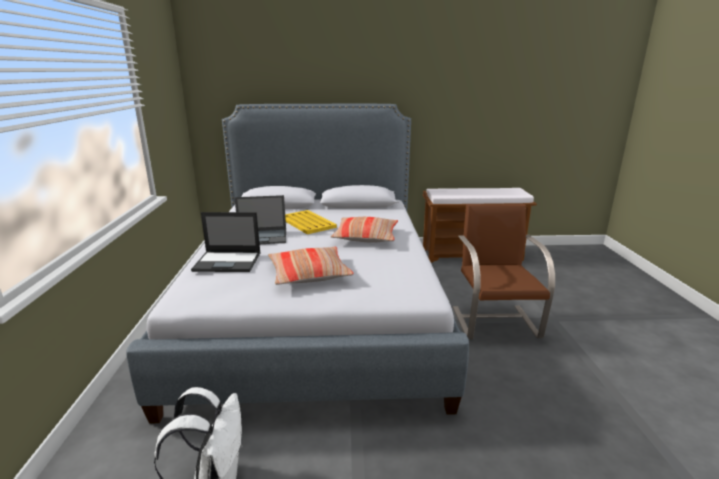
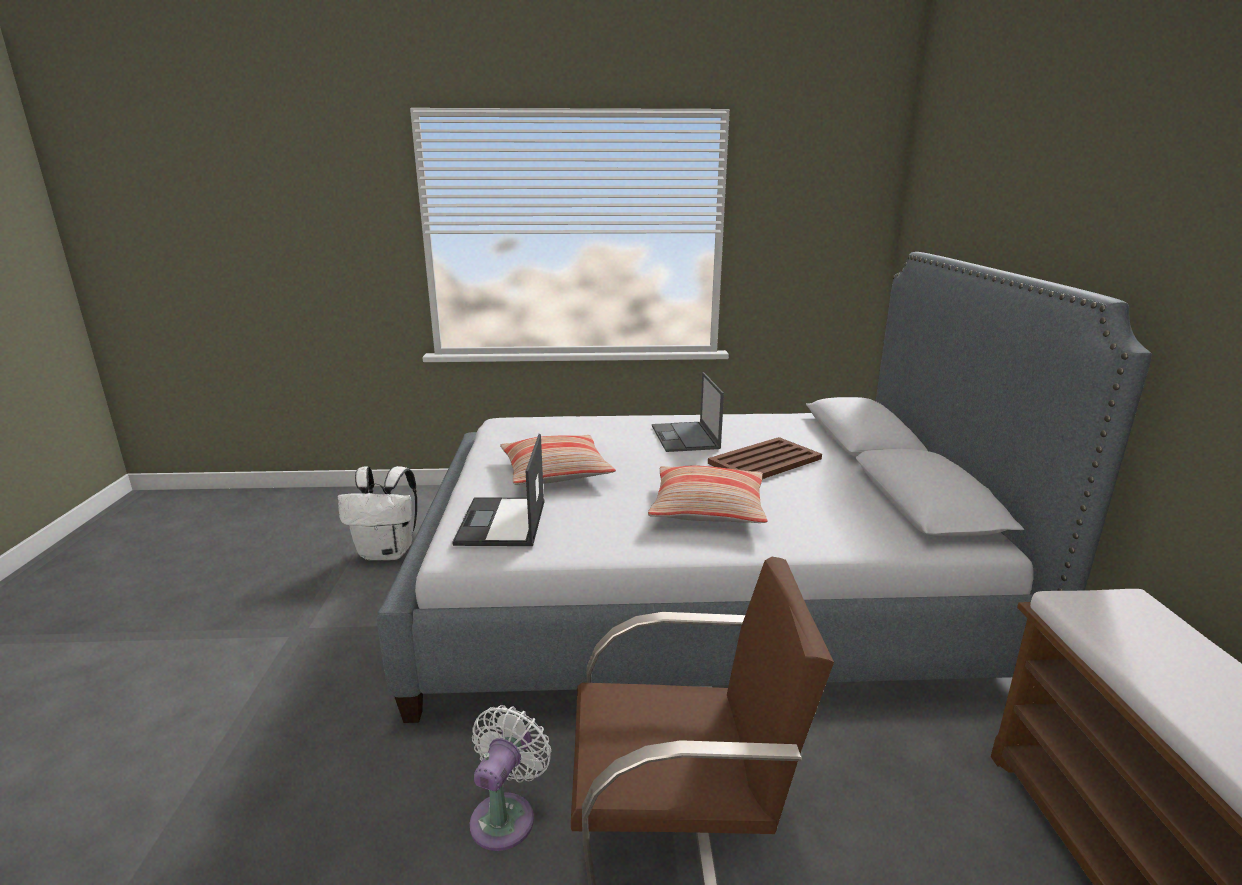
camera: 90 degrees right, 0 degrees up
laptop [191,212,261,272] -> laptop moved to [452,434,545,546]
yellow tray [285,210,337,234] -> brown tray [708,437,822,479]
none -> white fan [470,705,551,851]

